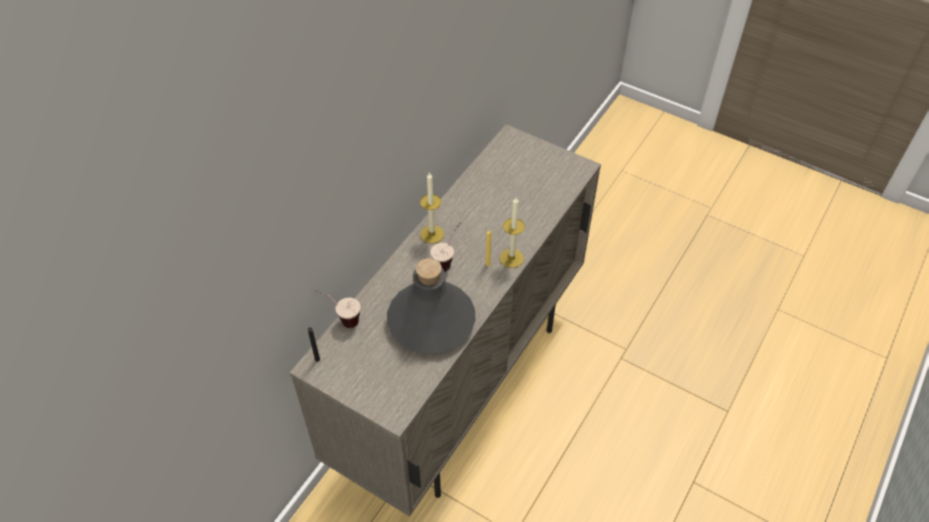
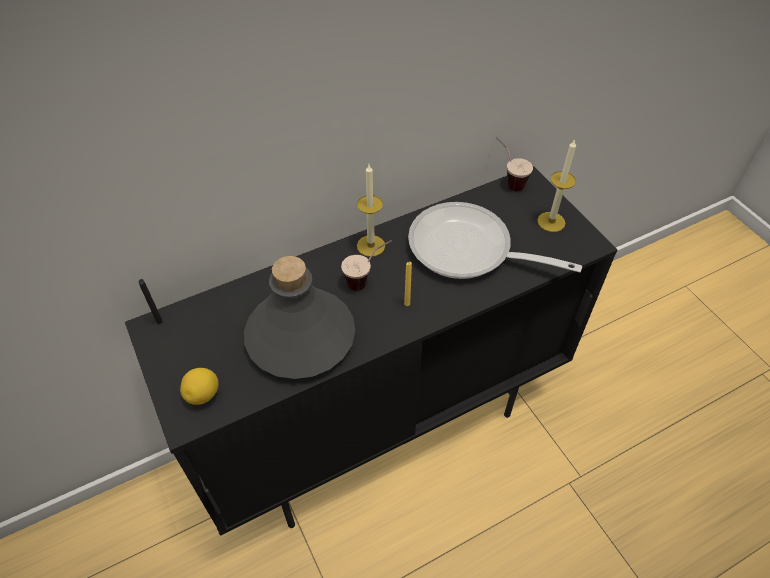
camera: 30 degrees right, 0 degrees up
beige cabinet [290,124,601,516] -> black cabinet [125,166,618,536]
cup [315,290,361,328] -> cup moved to [495,137,533,191]
candle [500,197,525,268] -> candle moved to [537,139,576,232]
none -> lemon [180,368,219,405]
none -> frying pan [408,202,582,279]

